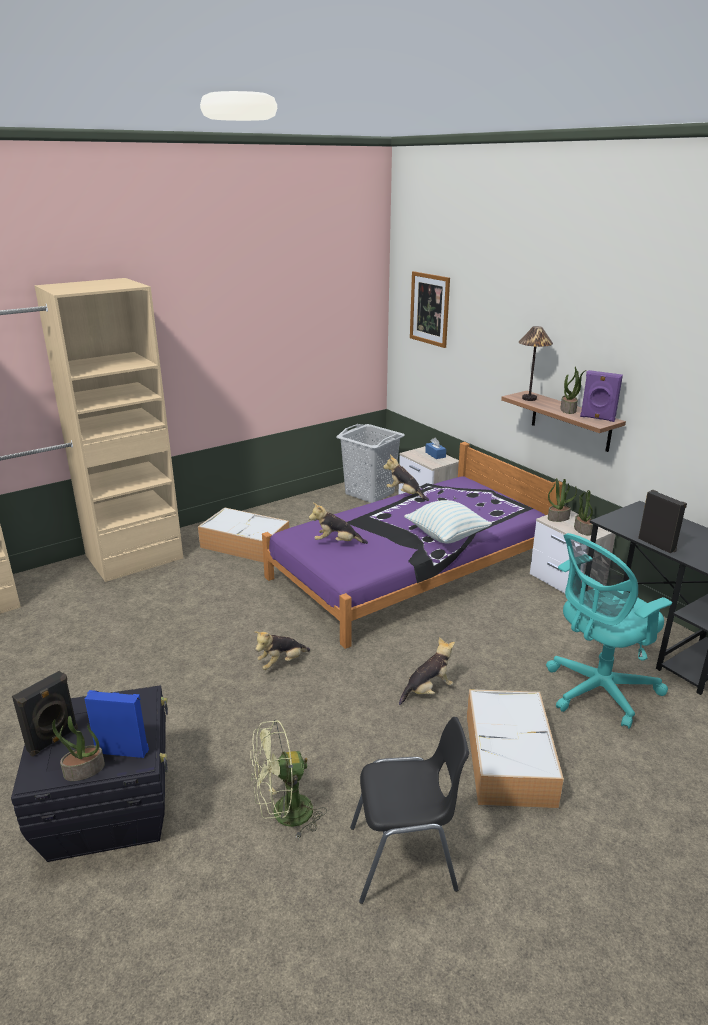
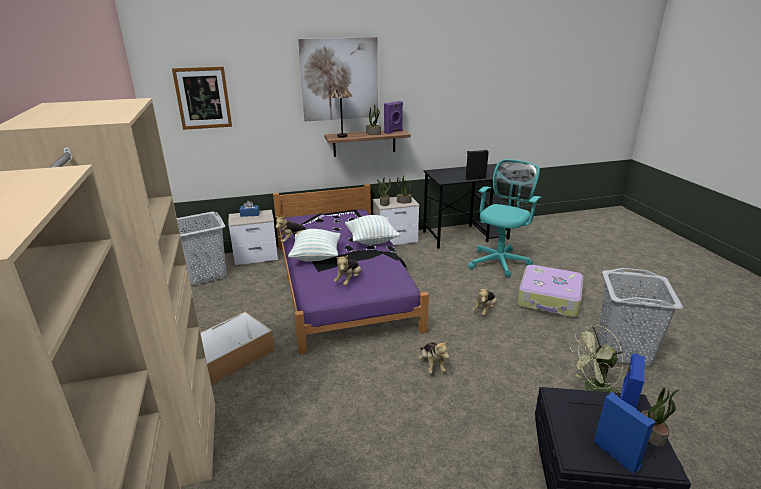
camera: 70 degrees left, 0 degrees up
black speaker [12,671,78,757] -> blue speaker [594,392,655,473]
green fan [250,720,327,839] -> green fan turned 75 degrees clockwise [570,325,623,393]
black chair [350,717,469,904] -> grey laundry basket [598,268,683,366]
plush toy [399,637,455,705] -> plush toy turned 135 degrees counterclockwise [472,288,497,316]
storage box [467,689,564,808] -> suitcase [517,265,584,318]
turquoise office chair [546,533,672,729] -> turquoise office chair turned 135 degrees counterclockwise [468,159,541,278]
none -> pillow [288,229,340,262]
none -> picture [298,37,378,121]

